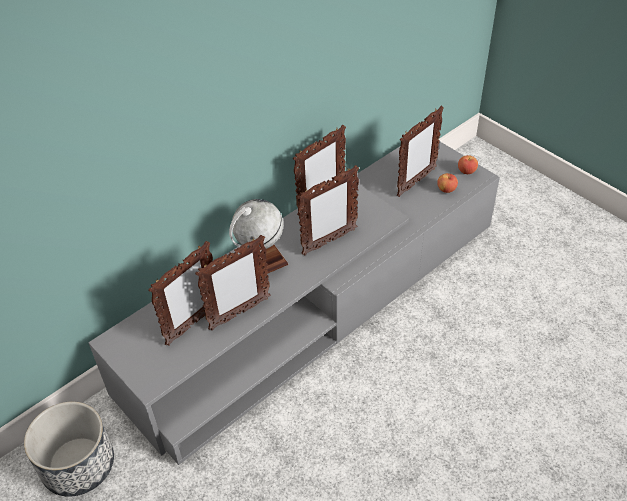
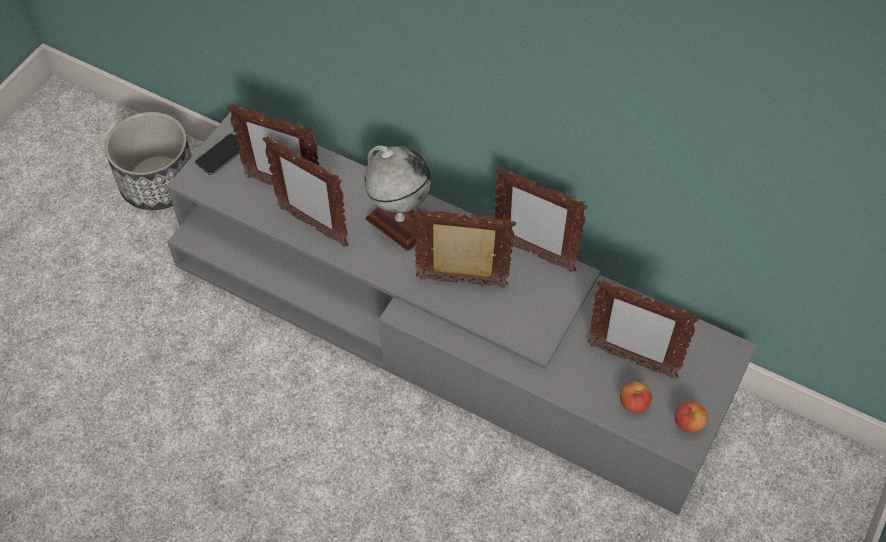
camera: 70 degrees right, 10 degrees up
picture frame [297,165,359,255] -> picture frame turned 150 degrees clockwise [413,209,516,288]
none -> phone [195,134,243,175]

